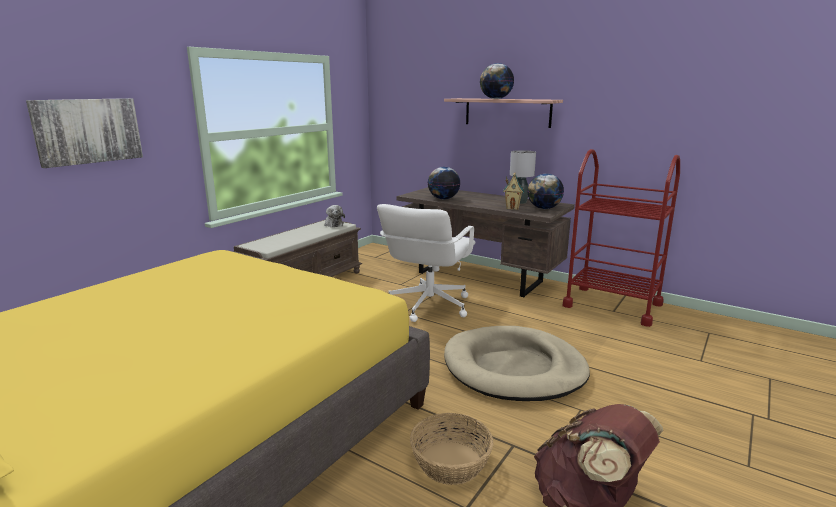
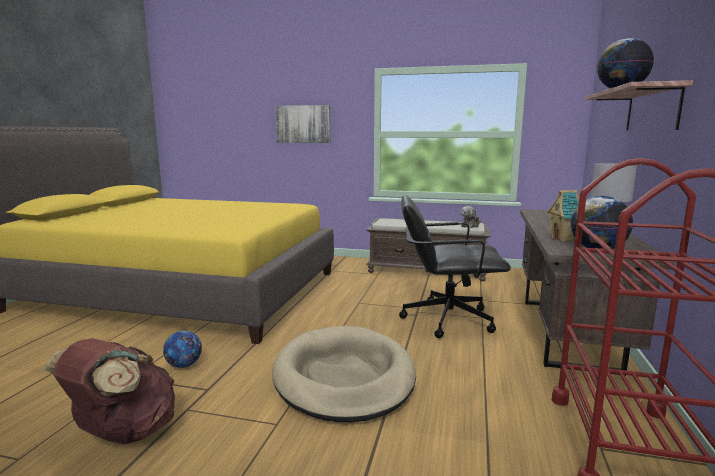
camera: 70 degrees right, 5 degrees down
white office chair [377,204,475,322] -> black office chair [399,195,511,338]
basket [410,413,494,485] -> football [163,331,202,368]
globe [428,167,460,199] -> none

